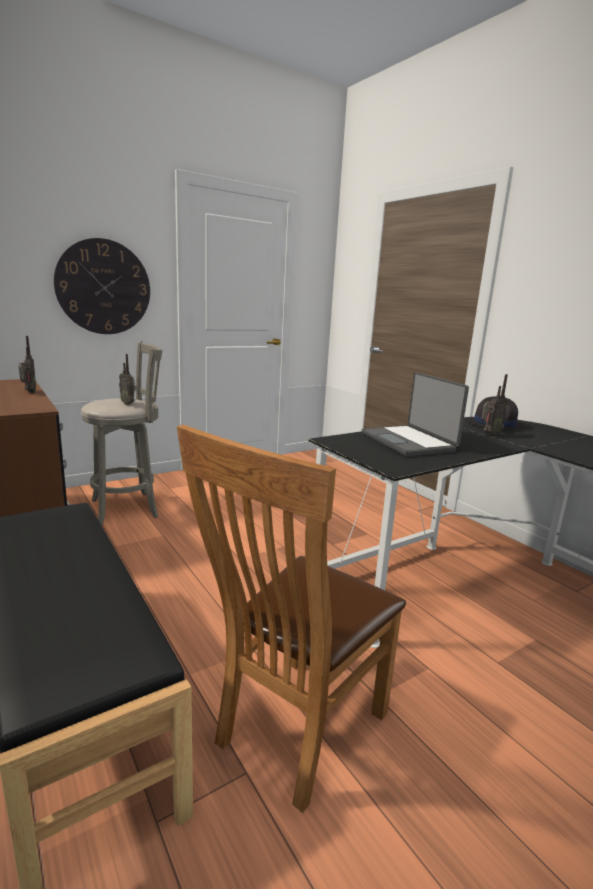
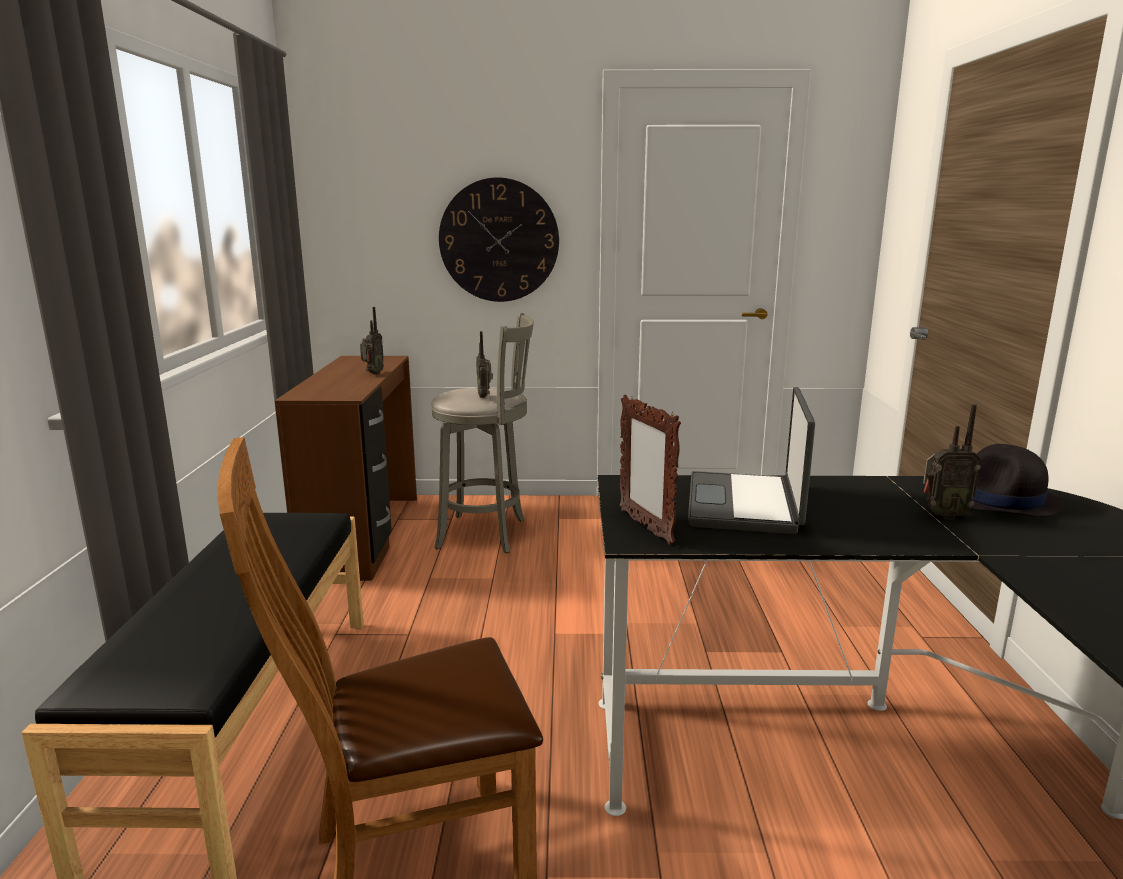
camera: 35 degrees right, 0 degrees up
none -> picture frame [620,395,681,545]

